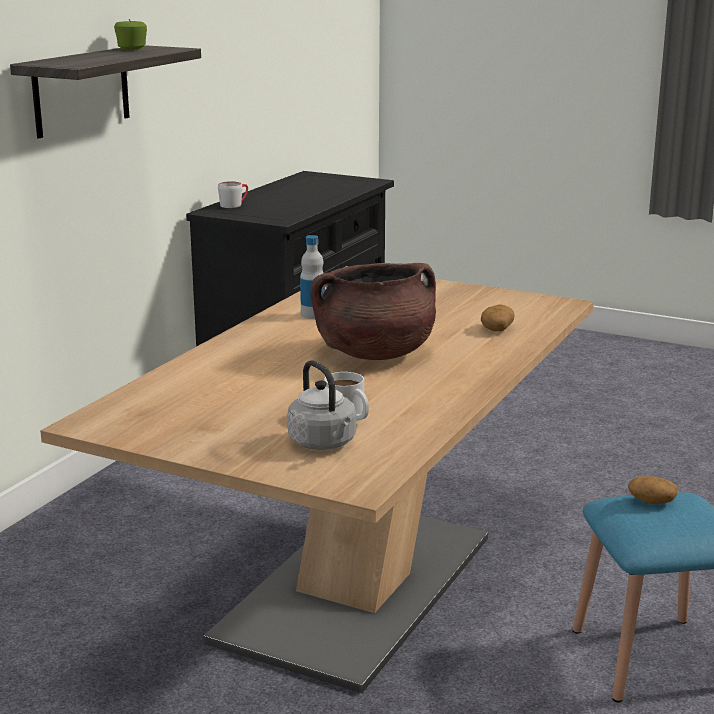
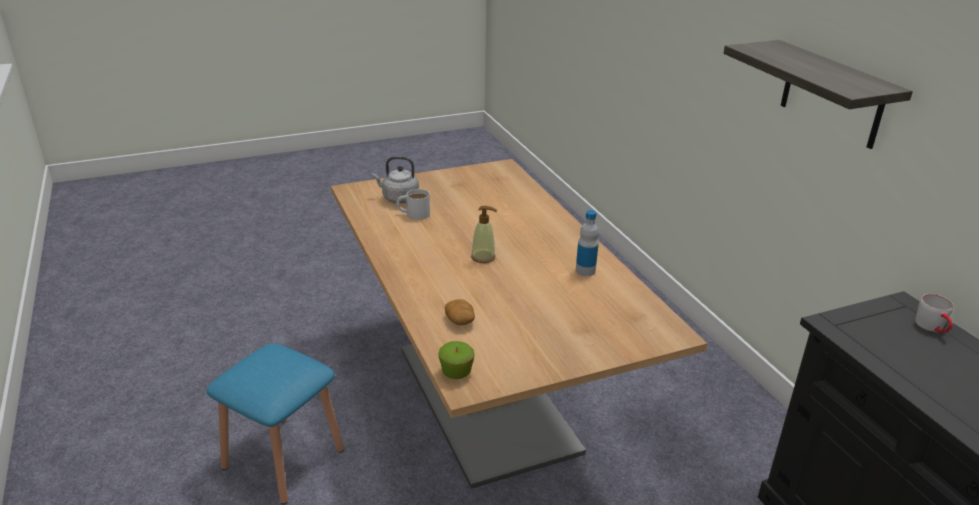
camera: 130 degrees right, 10 degrees up
apple [114,19,147,50] -> apple moved to [439,341,474,379]
brown cooking pot [311,263,436,360] -> soap dispenser [471,206,497,263]
potato [628,476,677,504] -> none

